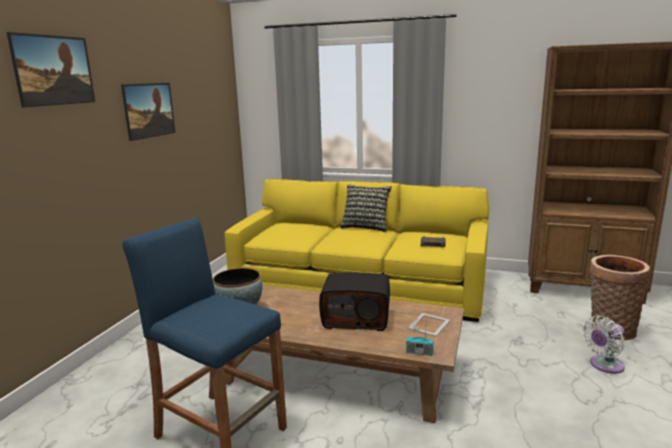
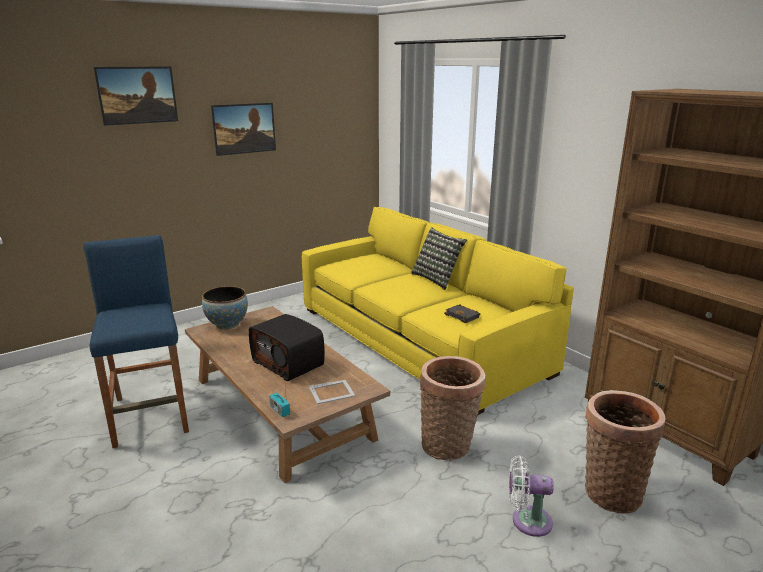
camera: 35 degrees right, 5 degrees up
none -> basket [420,356,485,460]

